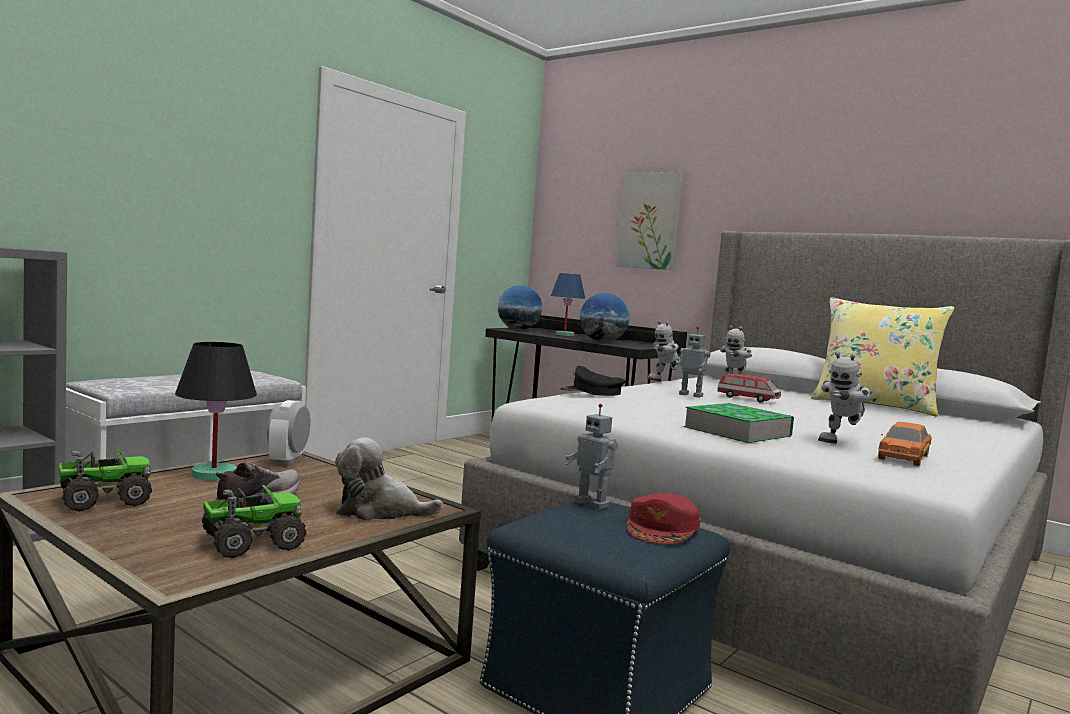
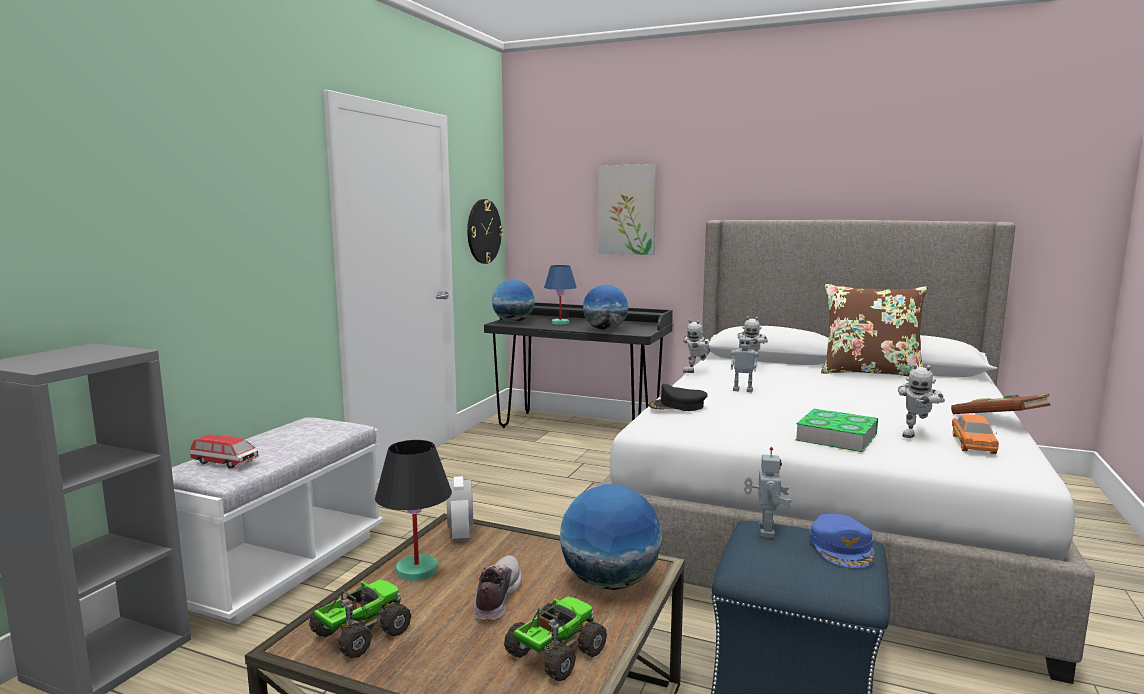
camera: 15 degrees left, 5 degrees up
plush toy [335,437,443,521] -> globe [560,484,662,590]
toy robot [565,404,618,510] -> toy robot turned 105 degrees counterclockwise [744,447,792,538]
red cap [626,493,700,544] -> blue cap [809,513,875,568]
toy car [717,374,781,403] -> toy car moved to [190,434,259,469]
yellow pillow [811,297,955,416] -> brown pillow [821,284,928,377]
none -> wall clock [467,199,503,264]
none -> brown book [951,394,1050,414]

